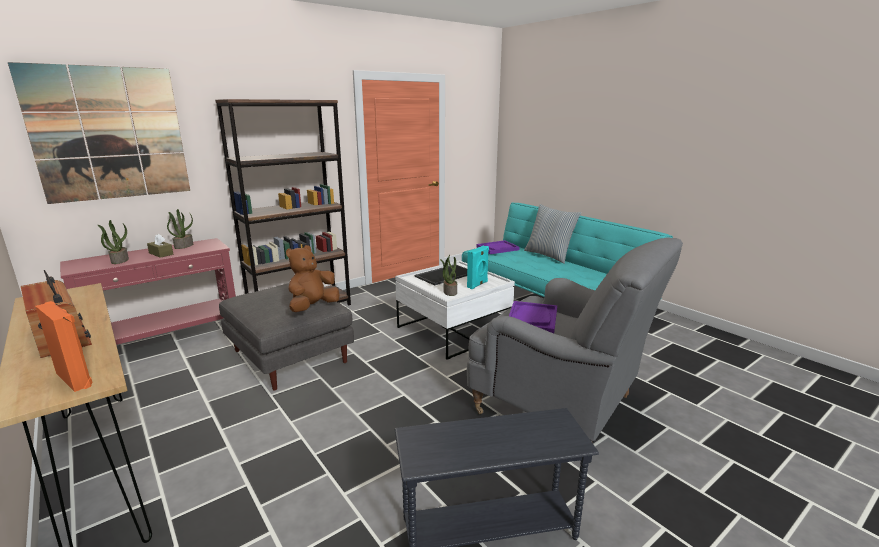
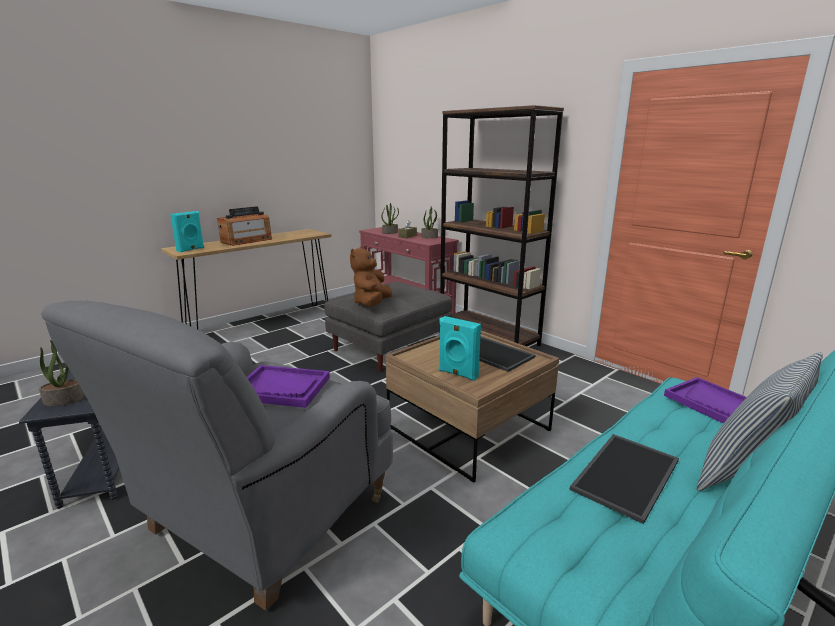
camera: 85 degrees right, 0 degrees up
picture [8,62,190,204] -> none
orange speaker [35,301,92,392] -> turquoise speaker [170,211,204,252]
brown plush toy [286,245,340,312] -> brown plush toy turned 105 degrees counterclockwise [350,246,392,306]
white coffee table [395,260,515,360] -> brown coffee table [386,330,559,482]
potted plant [440,255,457,296] -> potted plant moved to [39,340,85,406]
none -> tray [570,434,679,524]

